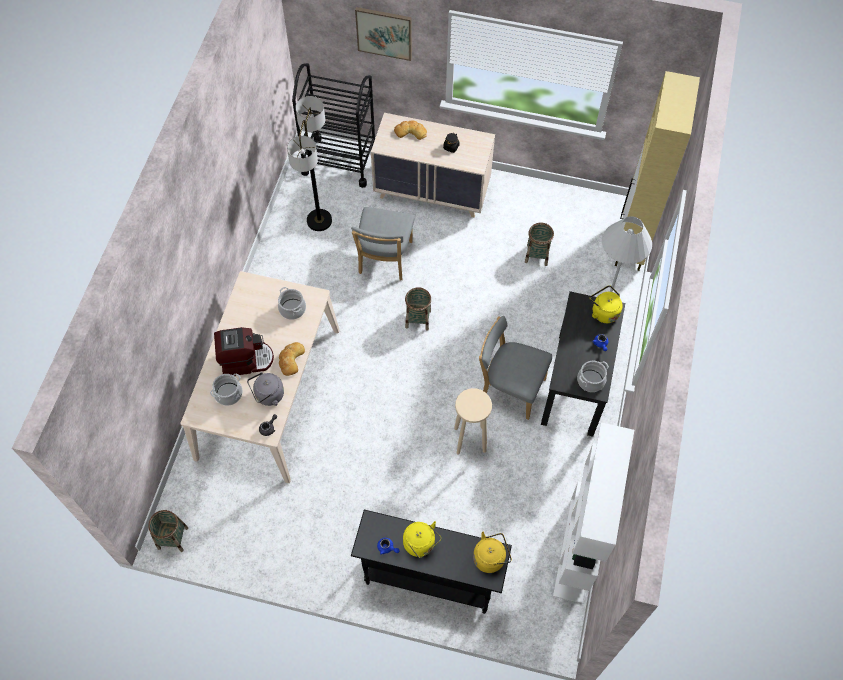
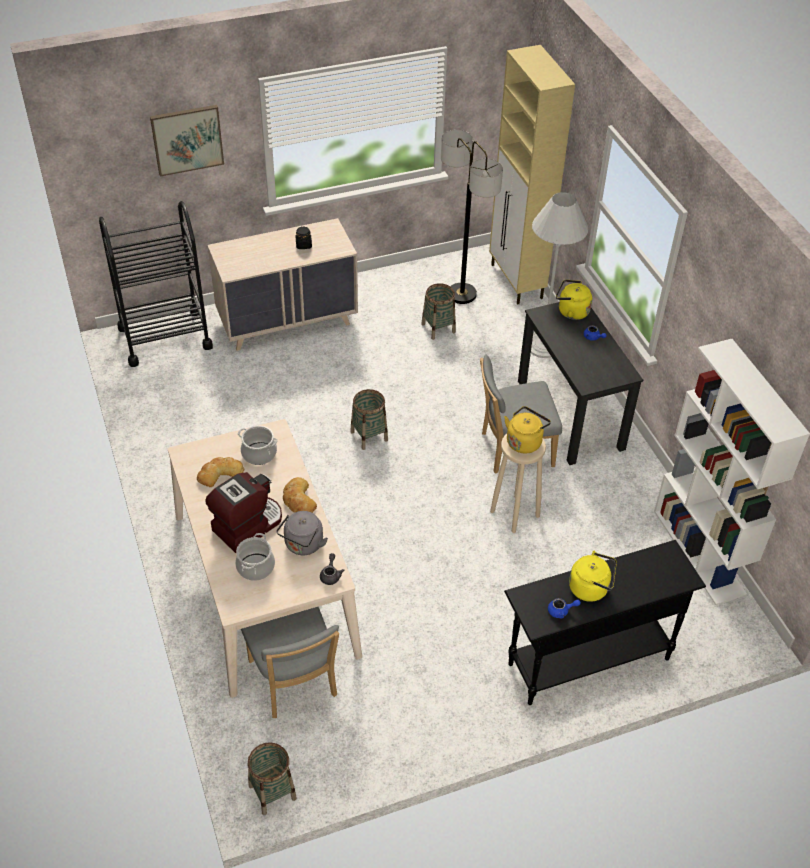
camera: 35 degrees left, 15 degrees down
floor lamp [287,96,332,231] -> floor lamp moved to [441,130,503,304]
grey chair [351,207,414,280] -> grey chair moved to [241,607,339,718]
bread [394,120,427,140] -> bread moved to [197,457,244,487]
yellow kettle [473,531,512,573] -> yellow kettle moved to [504,406,551,454]
cooking pot [577,361,609,392] -> none

